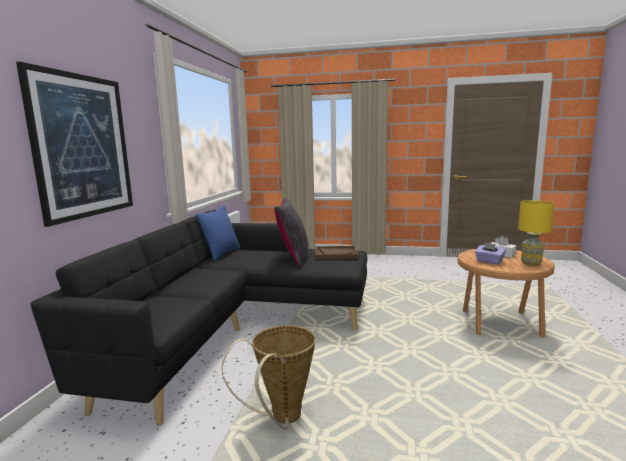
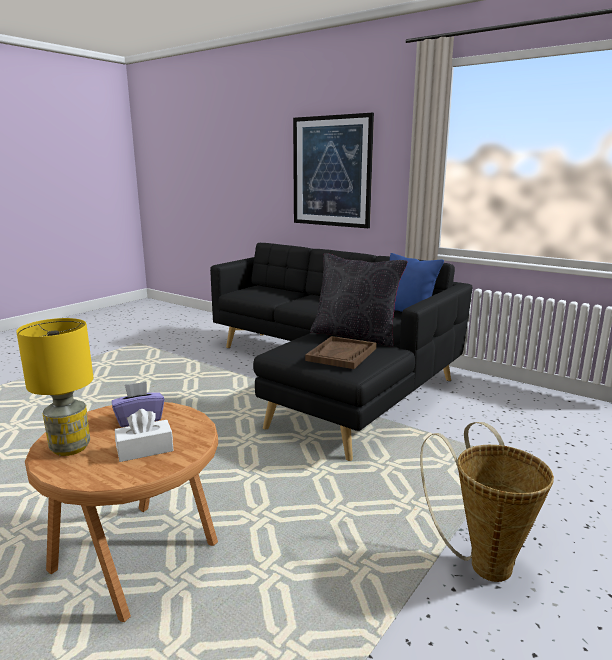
camera: 115 degrees right, 5 degrees up
basket [222,325,316,429] -> basket moved to [420,422,554,582]

